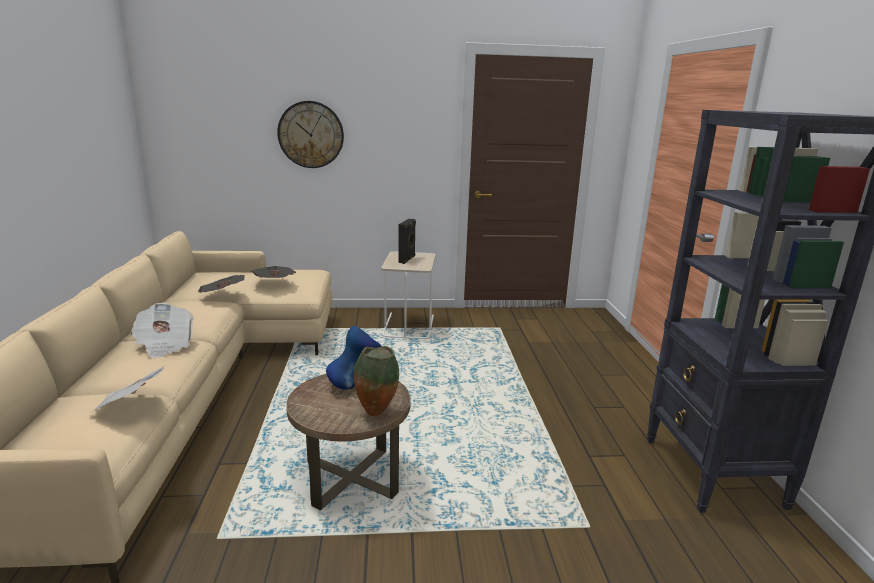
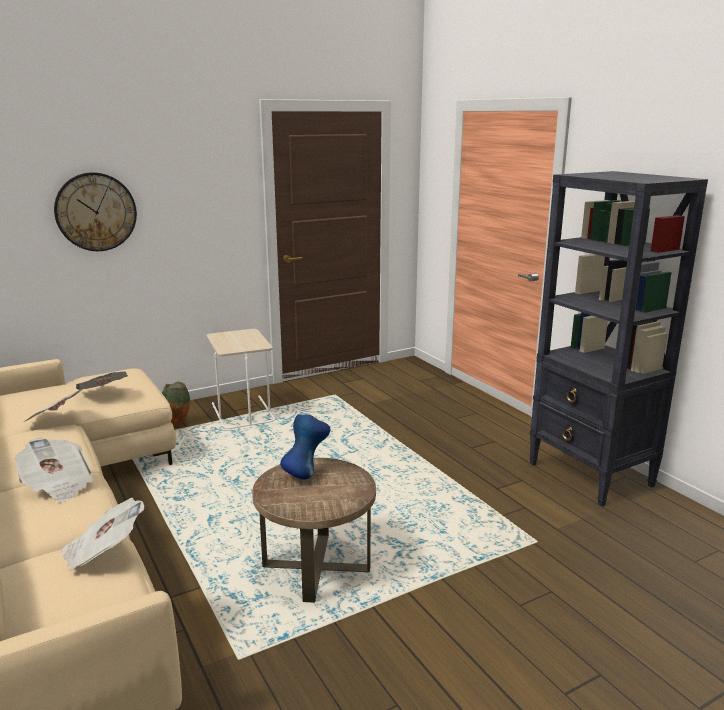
camera: 25 degrees left, 0 degrees up
vase [354,346,399,416] -> vase moved to [162,382,190,426]
black speaker [398,219,416,264] -> none

